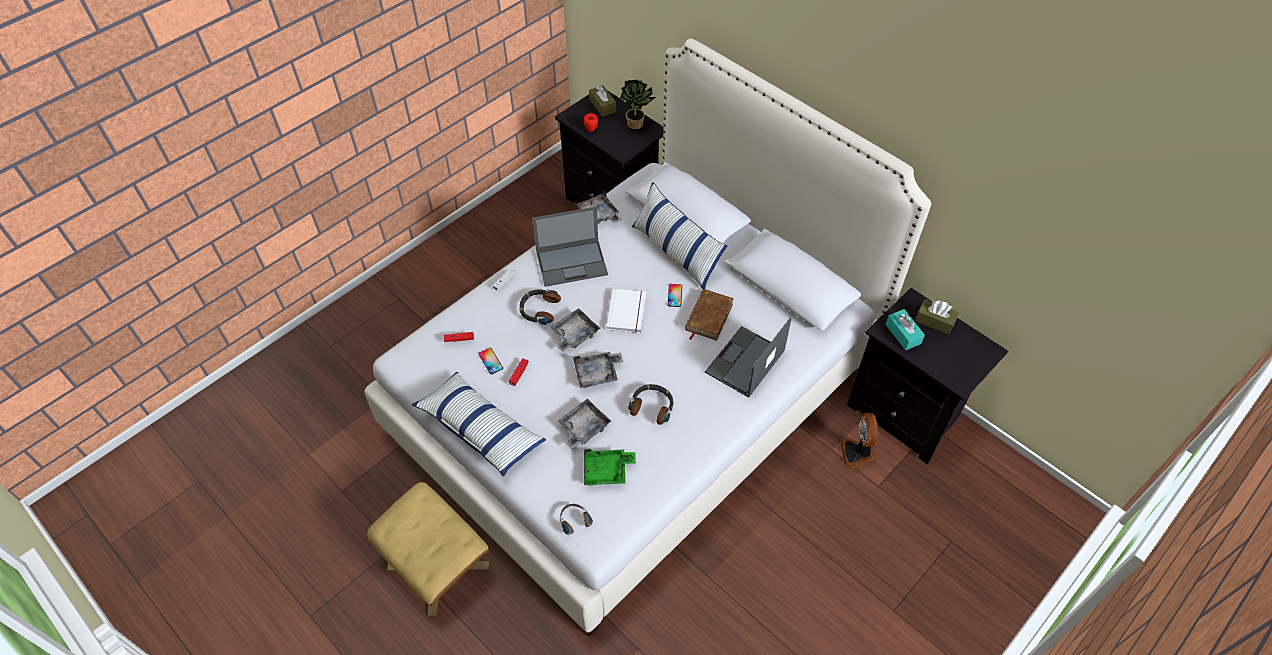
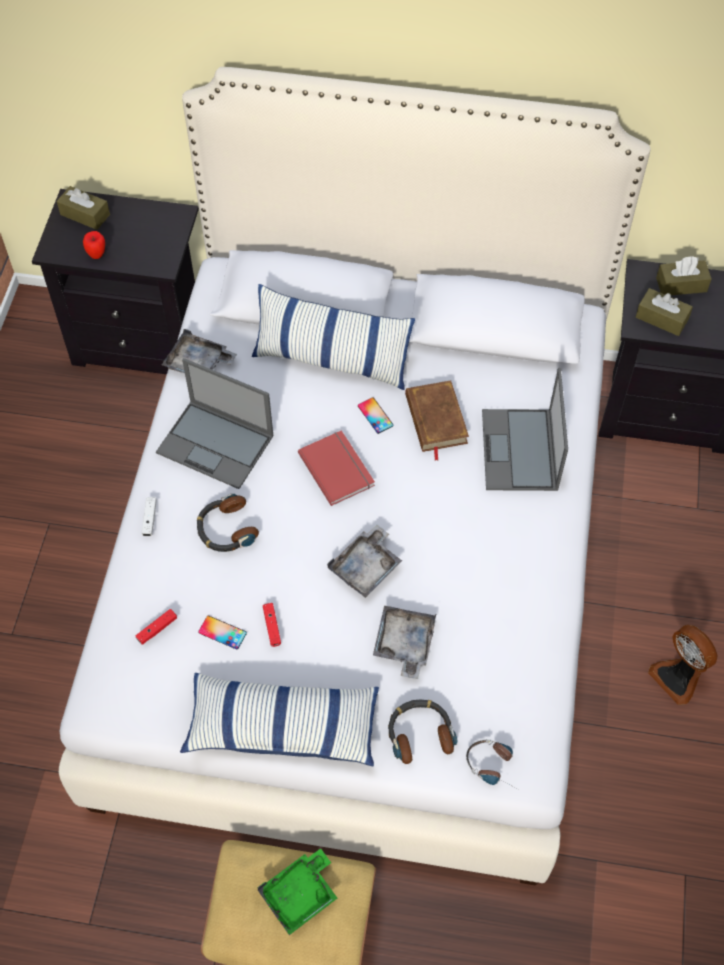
camera: 35 degrees left, 5 degrees up
laptop [532,207,608,287] -> laptop turned 75 degrees clockwise [156,358,274,489]
grey tray [551,308,600,352] -> none
green tray [584,449,636,485] -> green tray moved to [257,848,337,935]
white book [606,289,646,333] -> red book [298,430,375,506]
potted plant [620,79,656,129] -> none
headphones [628,384,673,425] -> headphones moved to [388,699,458,764]
fan [840,413,878,469] -> fan moved to [648,625,717,705]
turquoise tissue box [885,309,925,350] -> brown tissue box [636,288,693,336]

